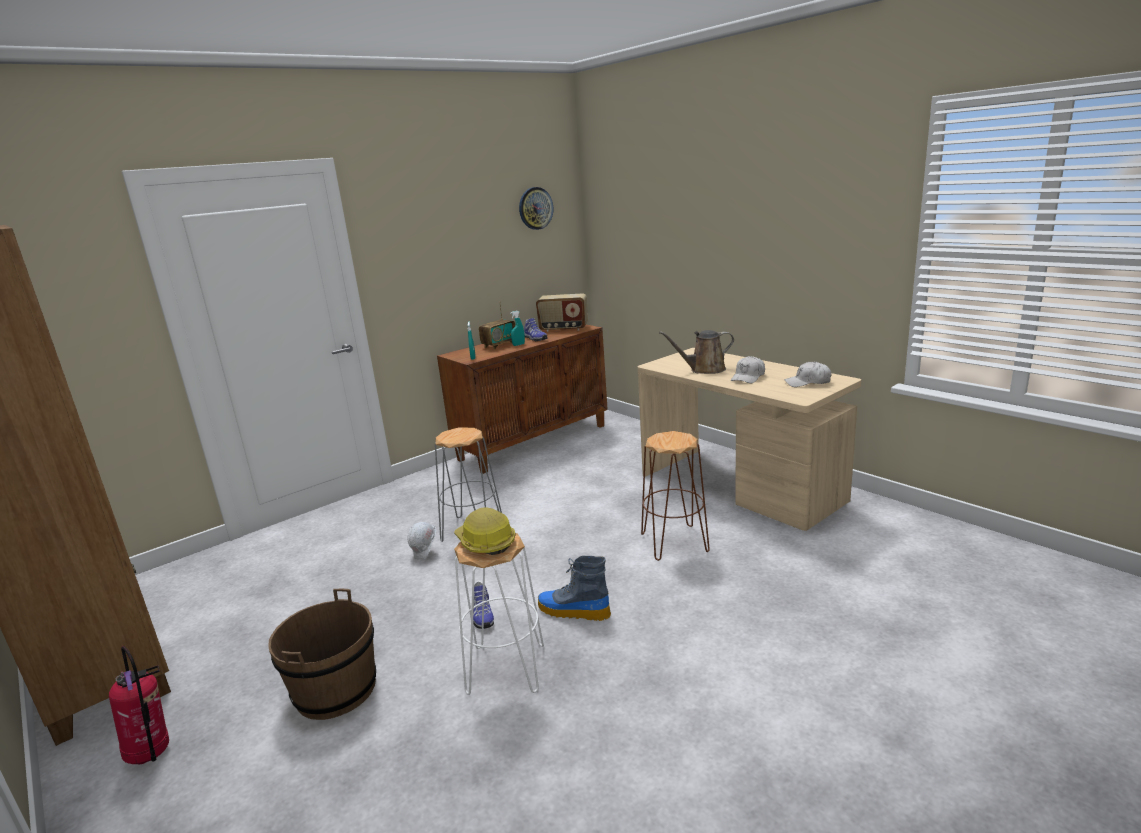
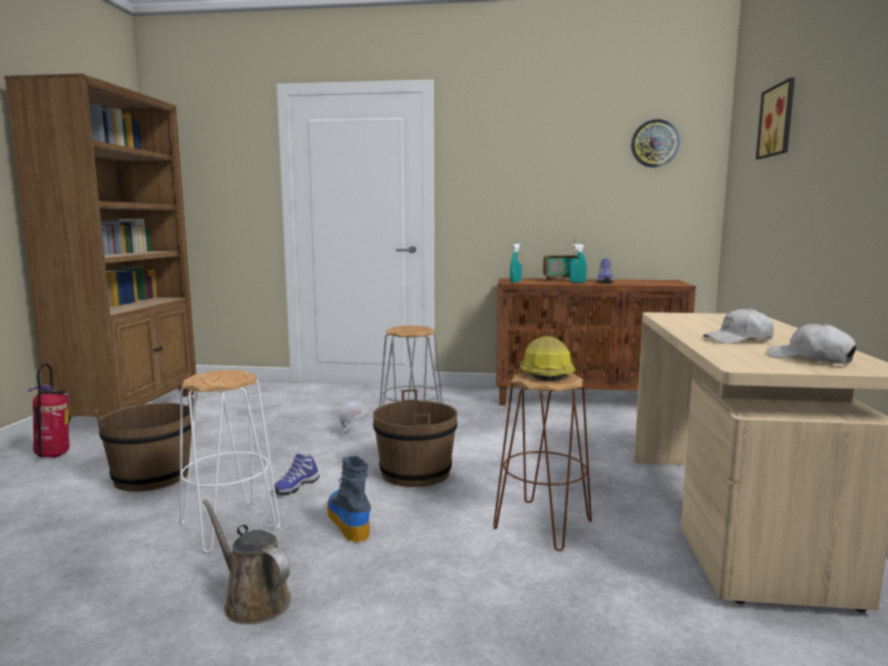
camera: 45 degrees right, 10 degrees down
hard hat [454,508,516,555] -> hard hat moved to [520,336,575,381]
radio [536,294,588,332] -> none
brown watering can [659,330,734,374] -> brown watering can moved to [203,499,291,624]
none -> brown bucket [373,389,458,487]
none -> picture [756,78,795,159]

